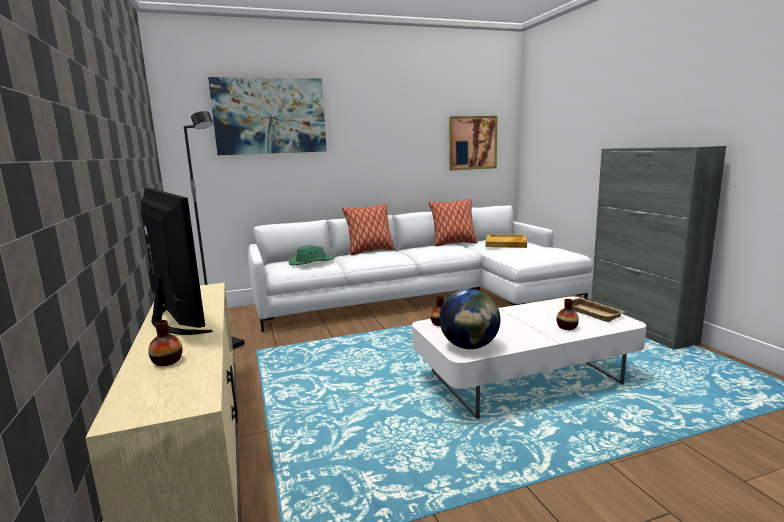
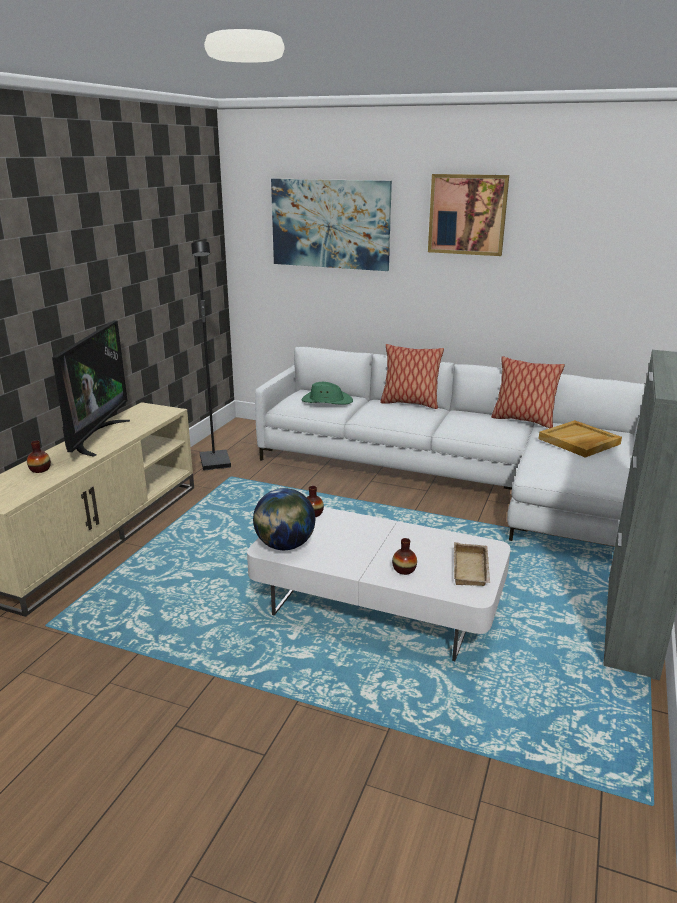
camera: 40 degrees right, 10 degrees up
picture [449,116,497,171] -> picture moved to [428,174,509,256]

